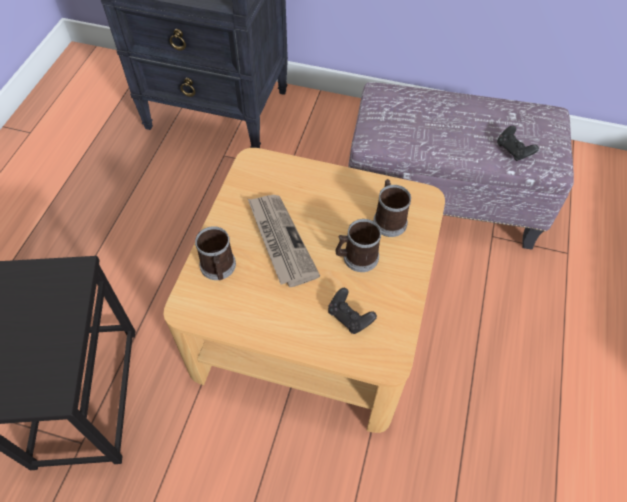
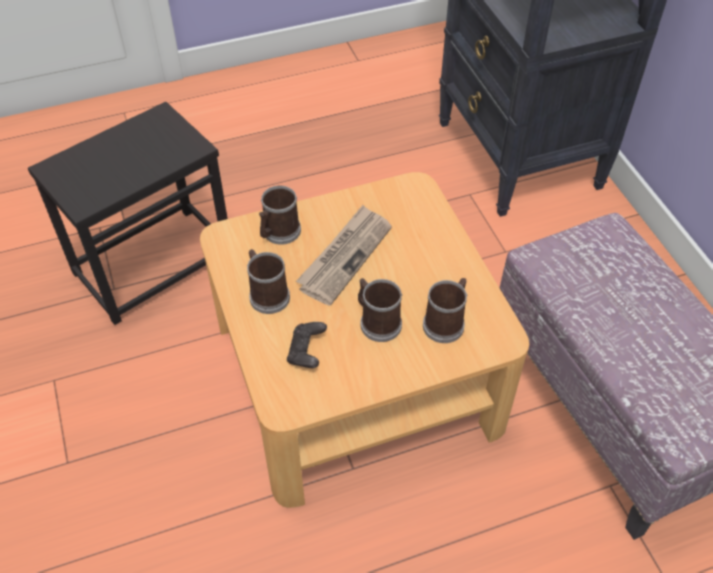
camera: 55 degrees right, 5 degrees down
black game controller [497,125,539,161] -> none
none -> mug [247,249,290,314]

